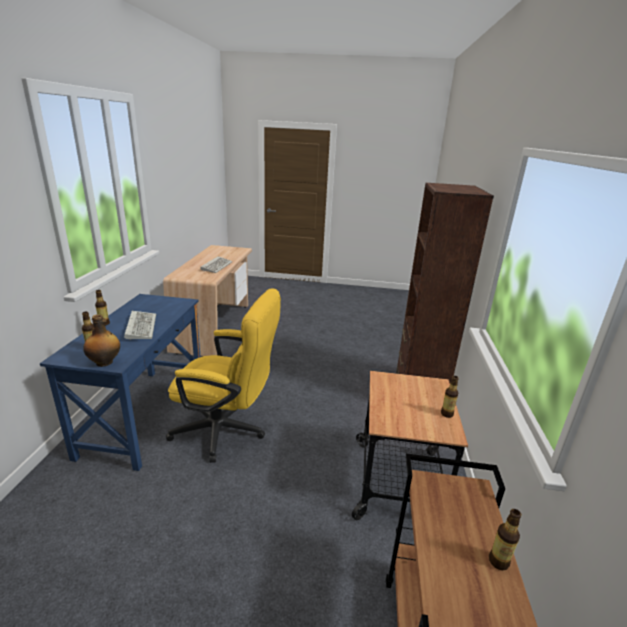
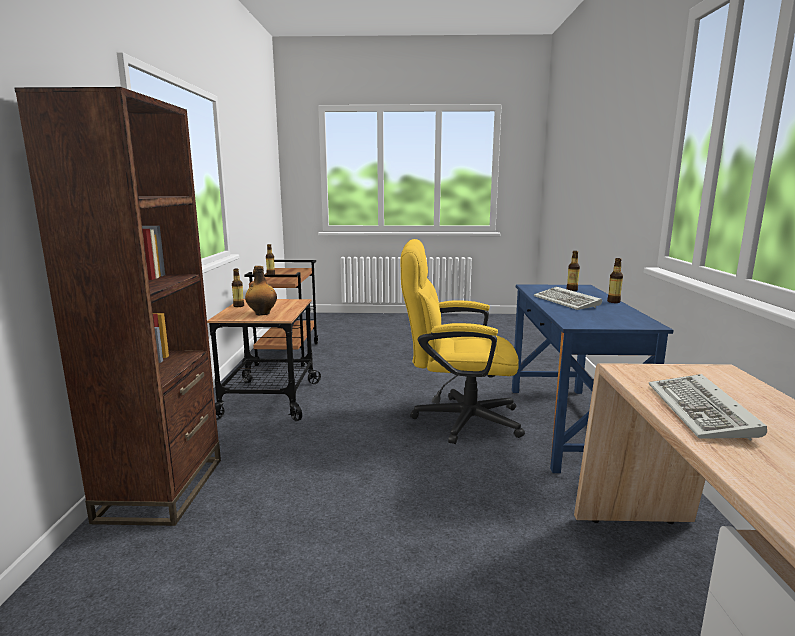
camera: 175 degrees right, 10 degrees down
bottle [83,314,120,367] -> bottle moved to [245,266,277,315]

